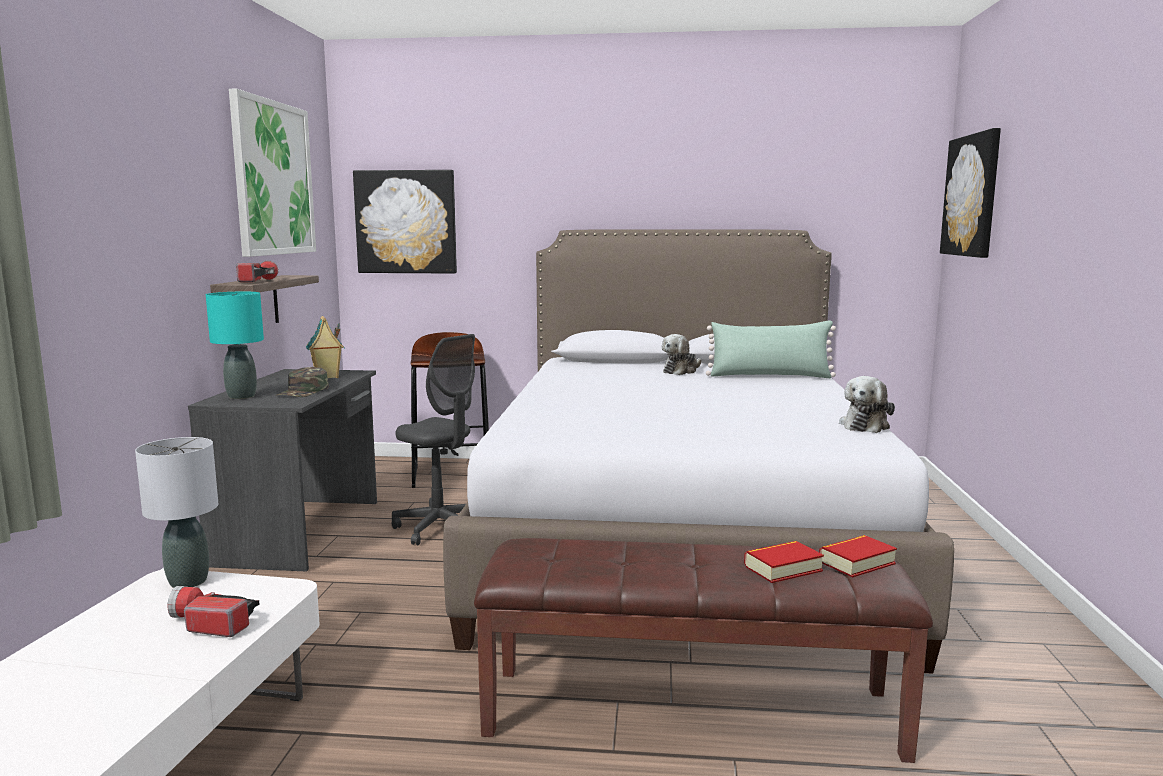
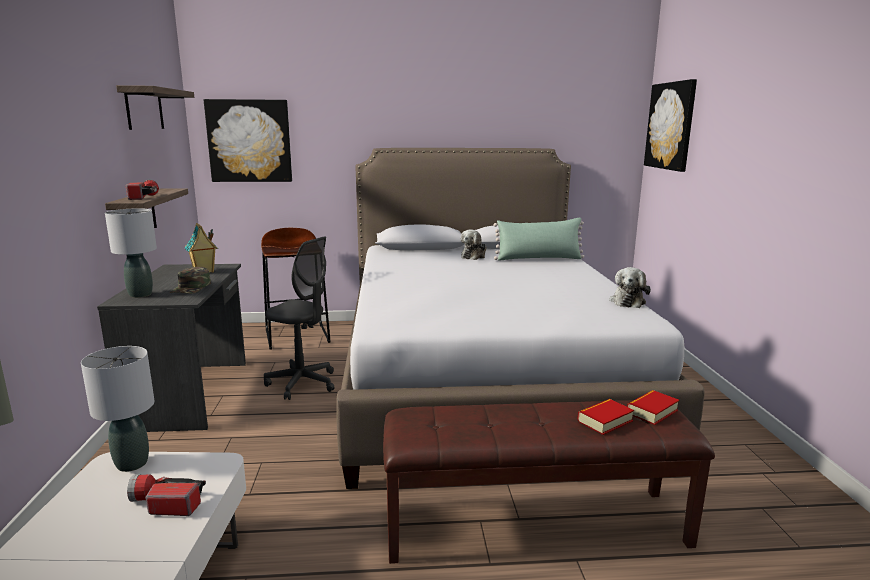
camera: 10 degrees left, 5 degrees up
turquoise table lamp [206,292,264,399] -> grey table lamp [105,208,157,298]
picture [229,89,316,257] -> shelf [116,85,194,130]

